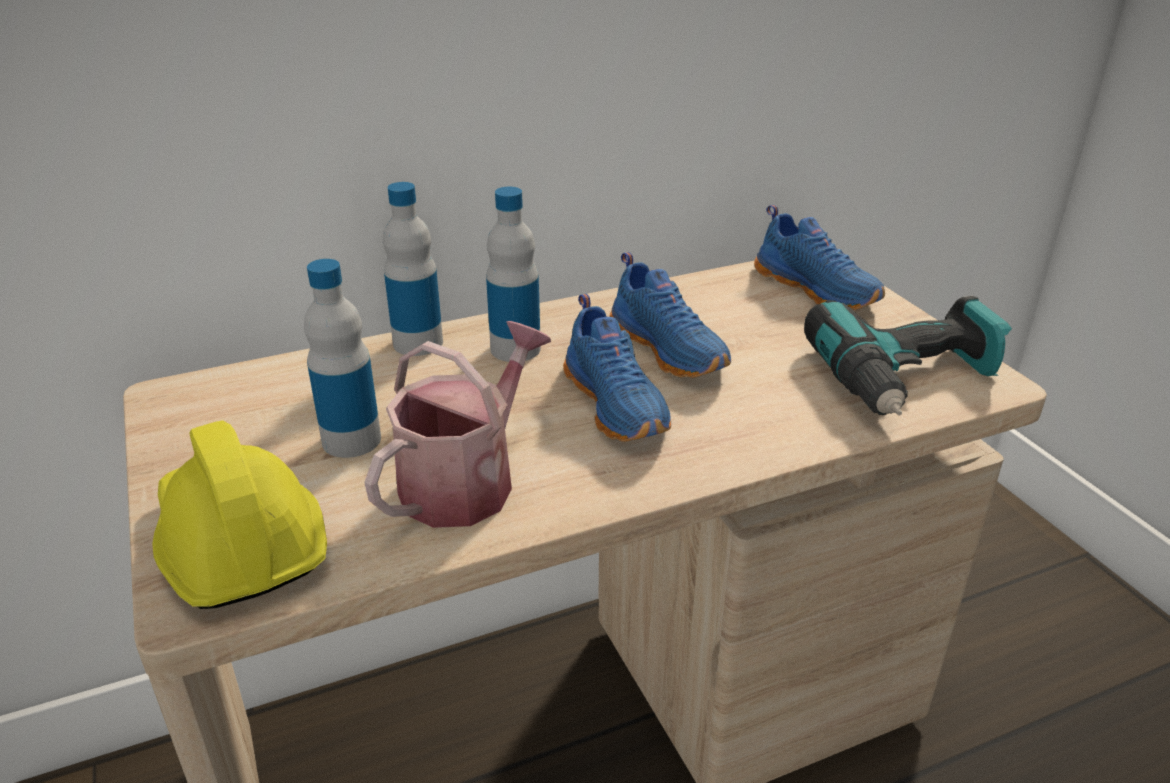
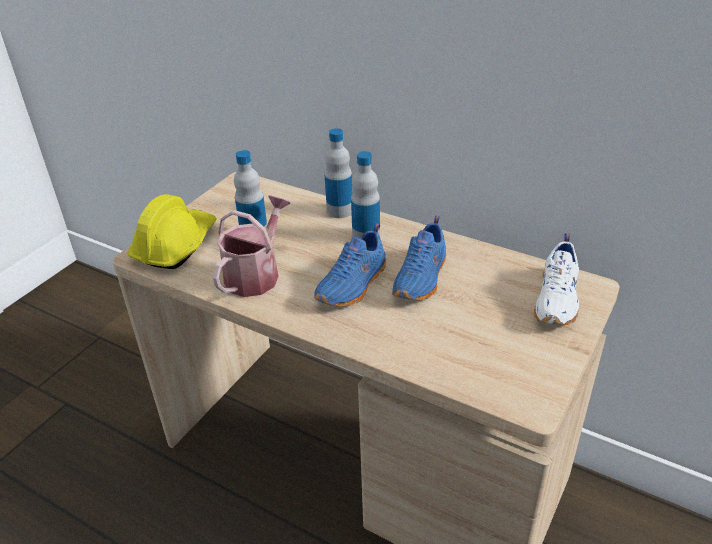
camera: 55 degrees right, 5 degrees up
watering can [364,321,551,528] -> watering can turned 60 degrees counterclockwise [213,195,290,297]
blue shoe [754,205,885,310] -> white shoe [534,233,579,325]
power drill [804,296,1012,415] -> none

